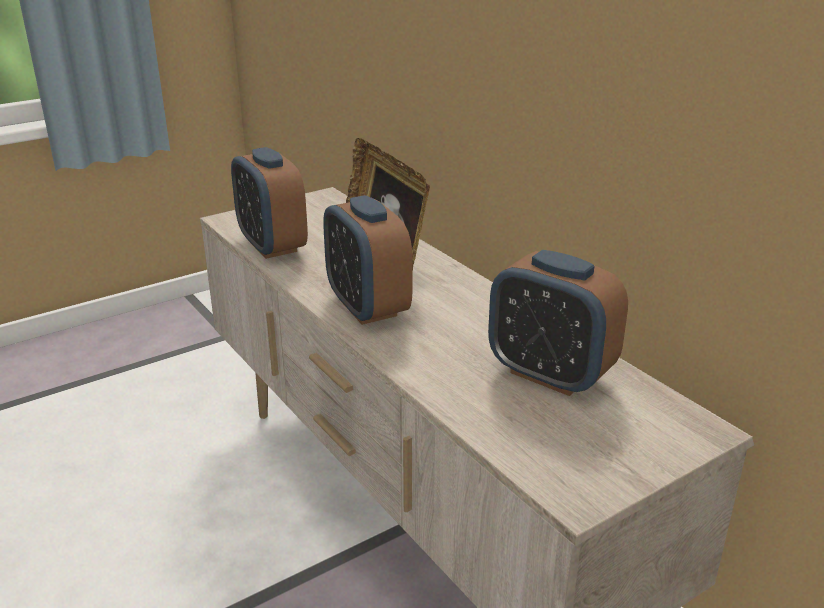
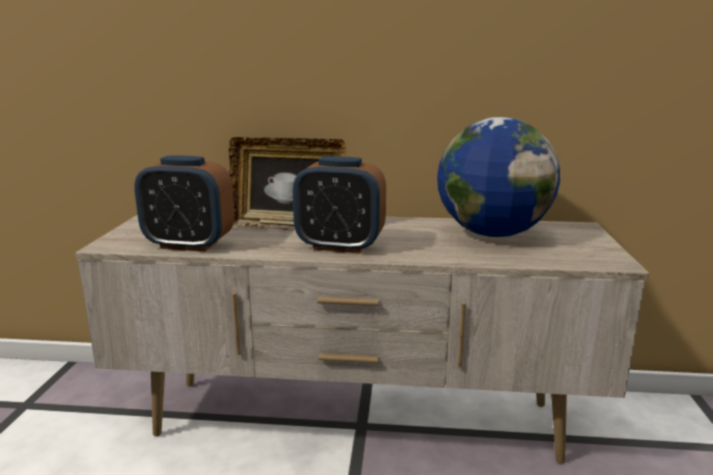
camera: 50 degrees left, 10 degrees down
alarm clock [488,250,628,396] -> globe [437,117,560,237]

